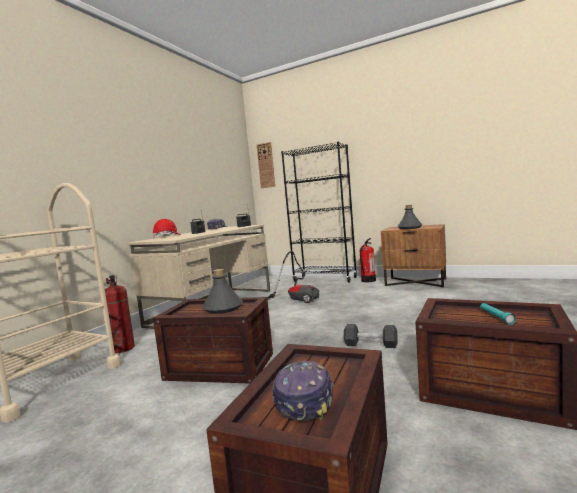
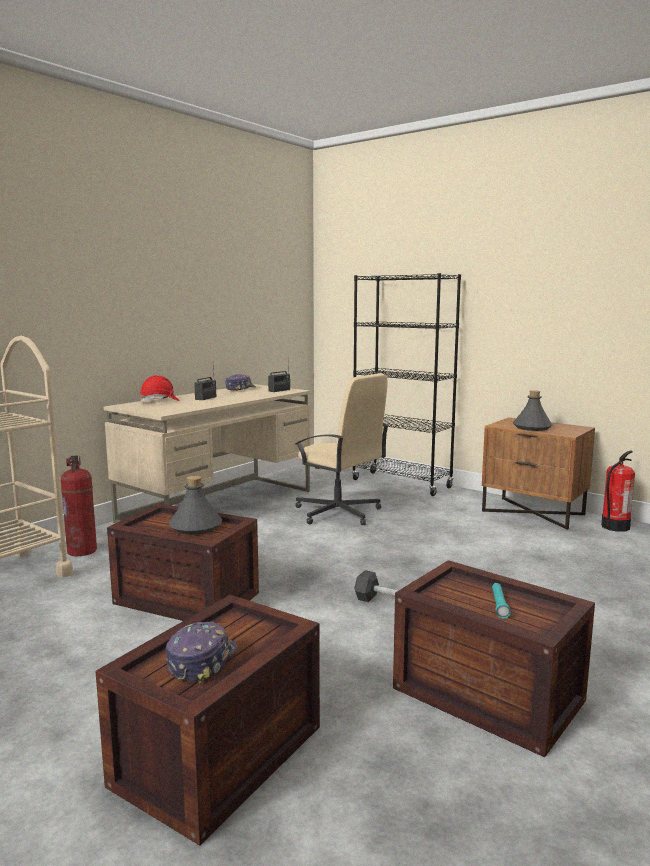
camera: 10 degrees right, 5 degrees up
wall clock [257,142,275,188] -> none
vacuum cleaner [267,251,319,303] -> beige office chair [295,373,389,525]
fire extinguisher [359,238,376,282] -> fire extinguisher moved to [601,451,635,532]

